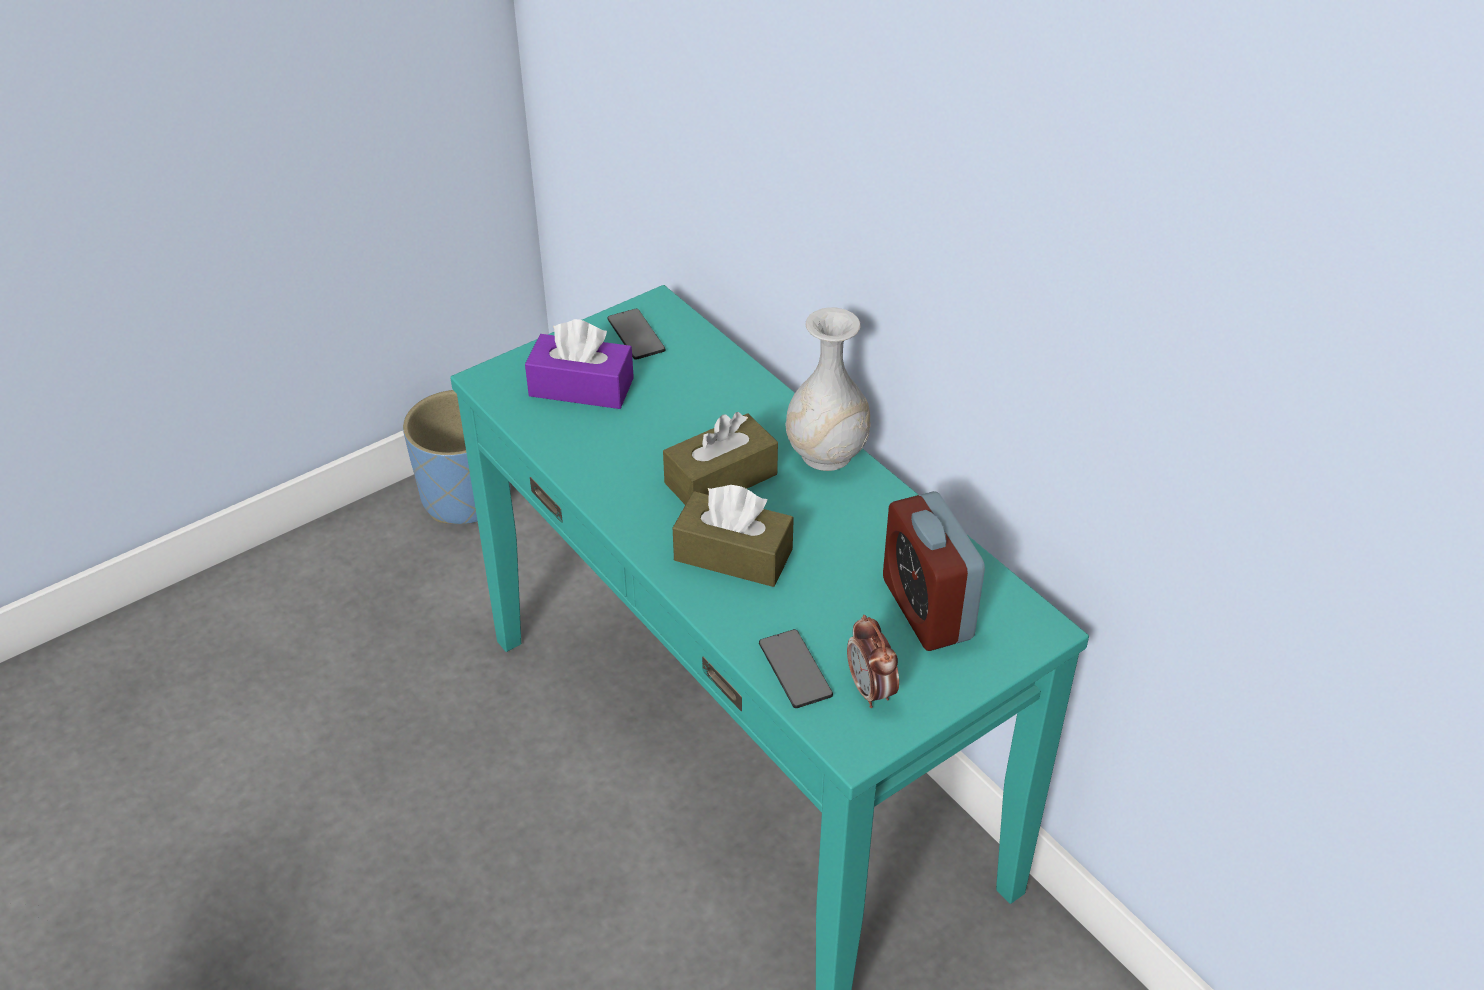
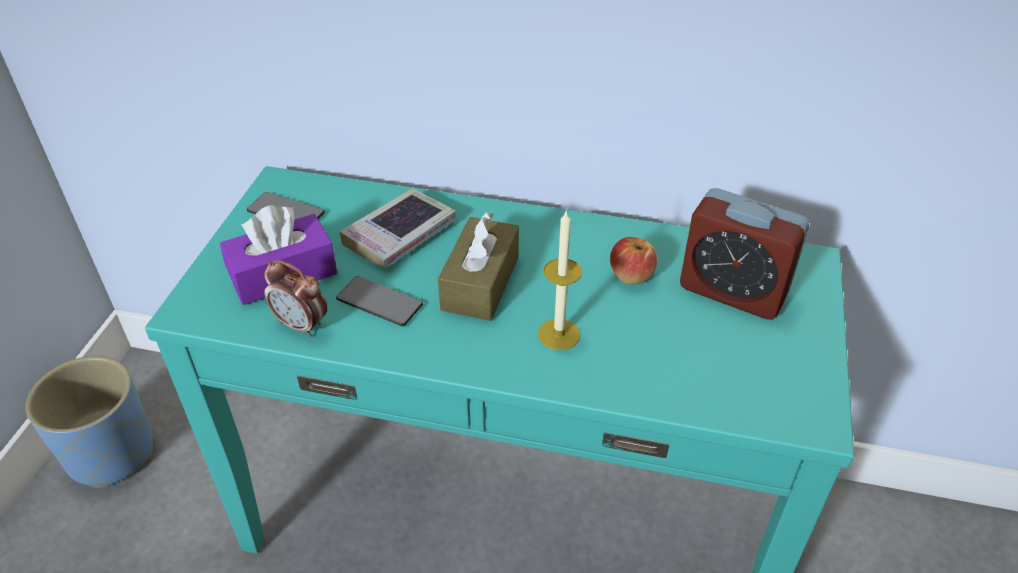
camera: 40 degrees left, 0 degrees up
brown tissue box [673,485,794,587] -> candle [538,210,582,350]
phone [759,629,833,708] -> phone moved to [336,276,423,326]
white vase [786,307,871,471] -> none
alarm clock [847,615,899,708] -> alarm clock moved to [264,260,327,337]
none -> book [339,188,457,269]
none -> apple [610,237,658,285]

